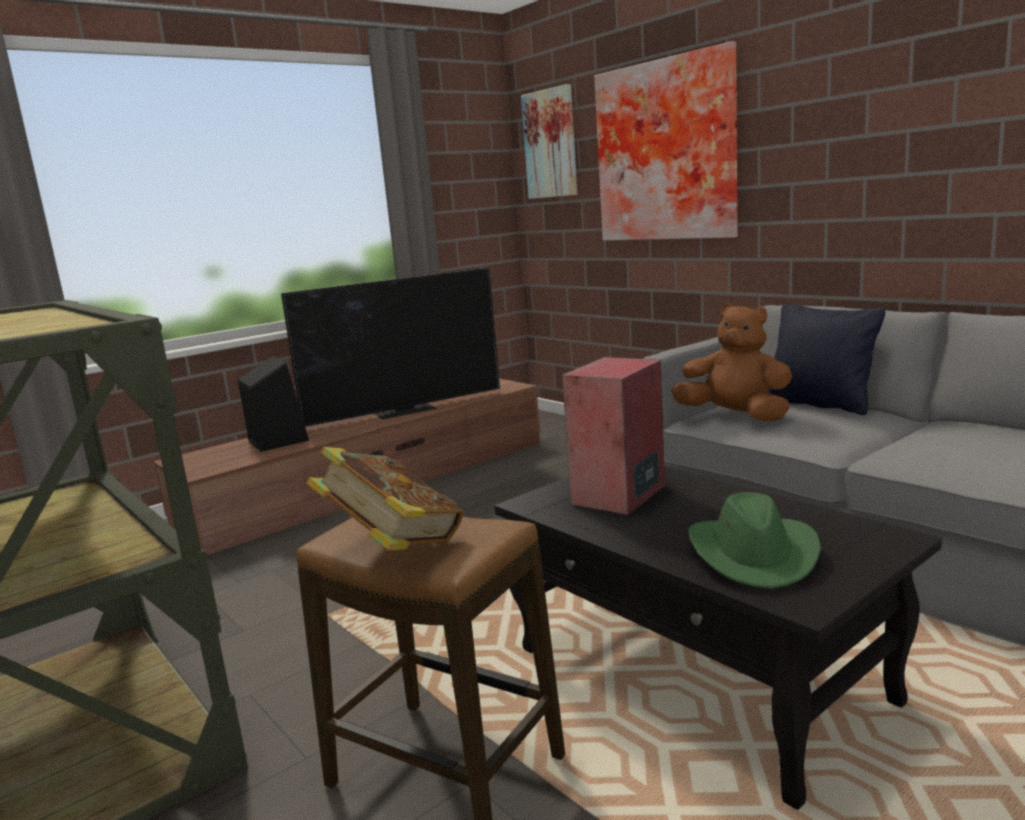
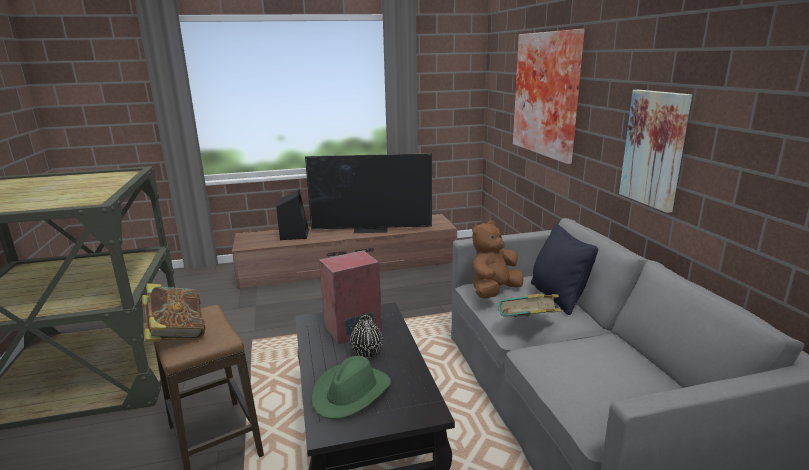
camera: 25 degrees right, 5 degrees up
picture [521,84,577,199] -> picture moved to [619,90,692,213]
brown plush toy [671,303,792,421] -> brown plush toy turned 105 degrees counterclockwise [472,220,523,299]
none -> black vase [350,315,383,358]
none -> book [498,294,561,317]

